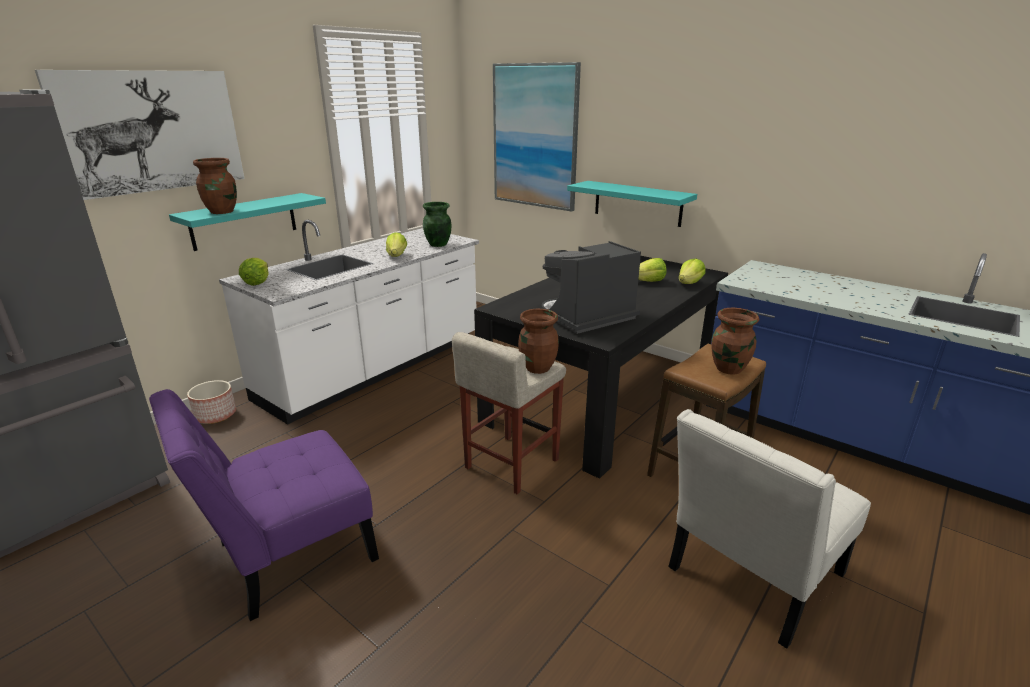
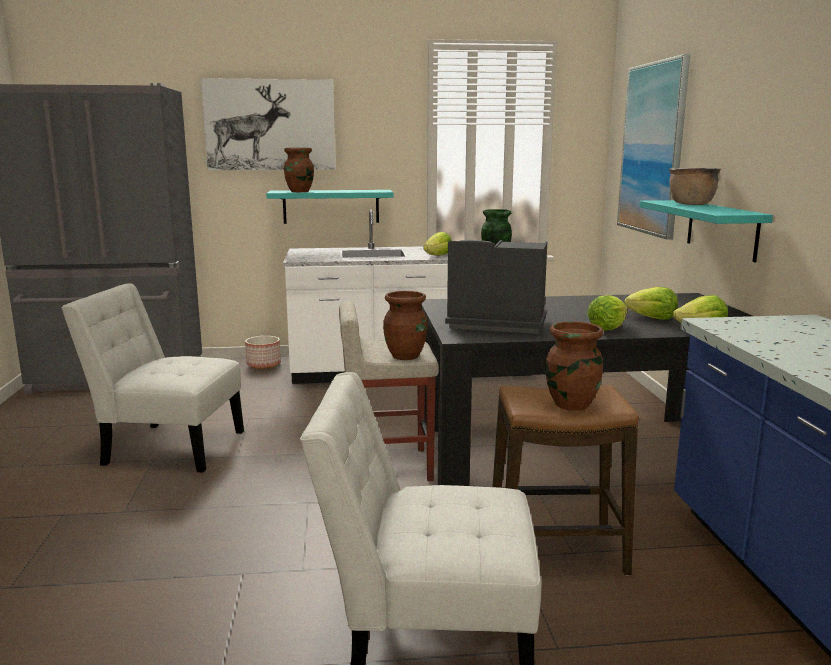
camera: 45 degrees right, 10 degrees down
purple chair [149,389,379,621] -> white chair [61,283,244,473]
lettuce [239,258,268,286] -> lettuce moved to [587,295,628,330]
none -> brown cooking pot [669,168,721,205]

